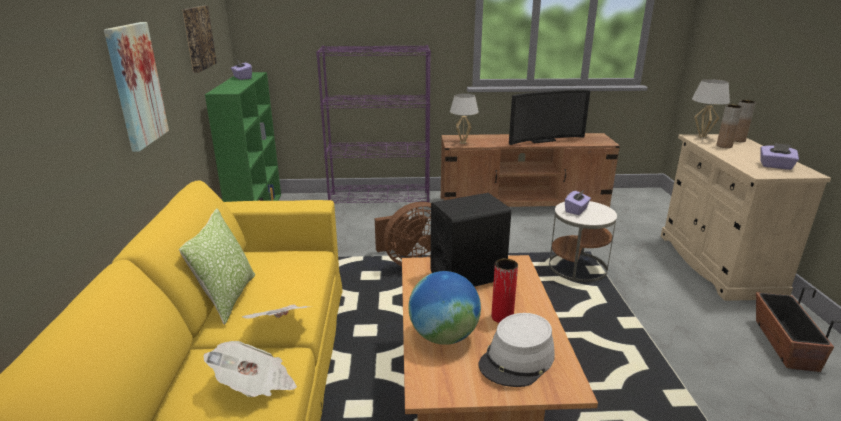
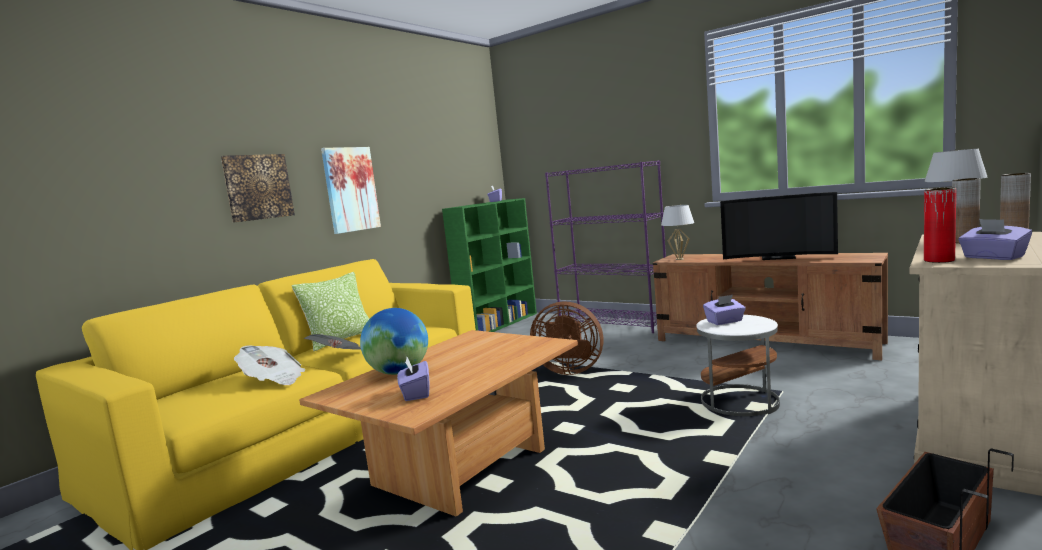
camera: 40 degrees right, 15 degrees down
picture [182,6,217,73] -> picture moved to [221,154,295,223]
black speaker [431,193,511,287] -> none
grey hat [479,313,555,387] -> purple tissue box [397,357,430,401]
red vase [491,258,518,323] -> red vase moved to [924,187,956,263]

